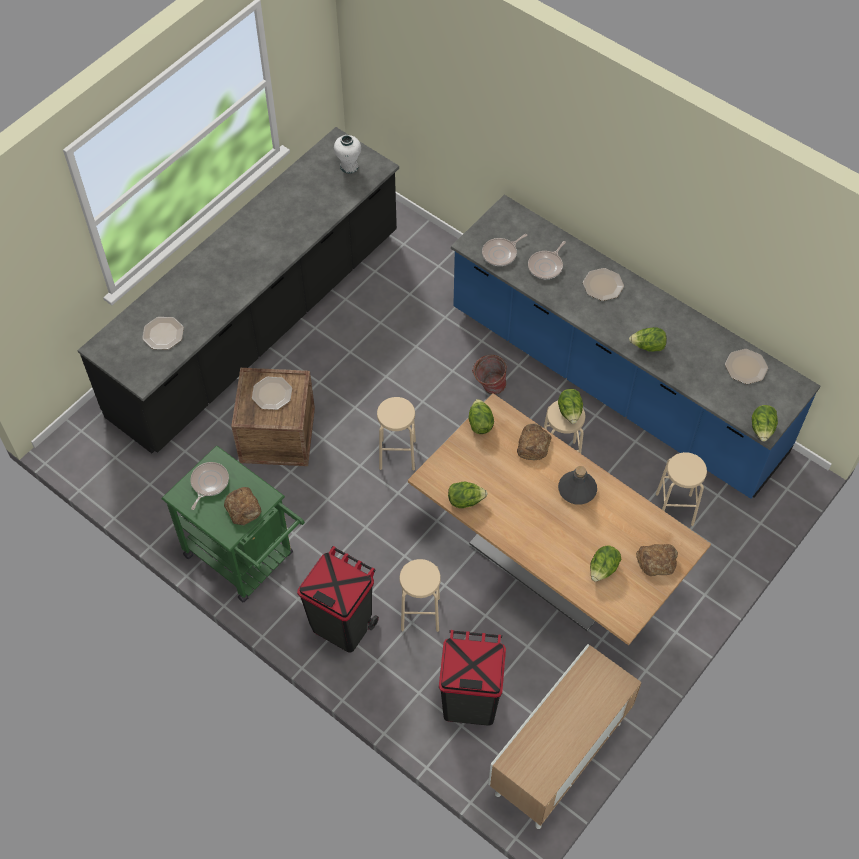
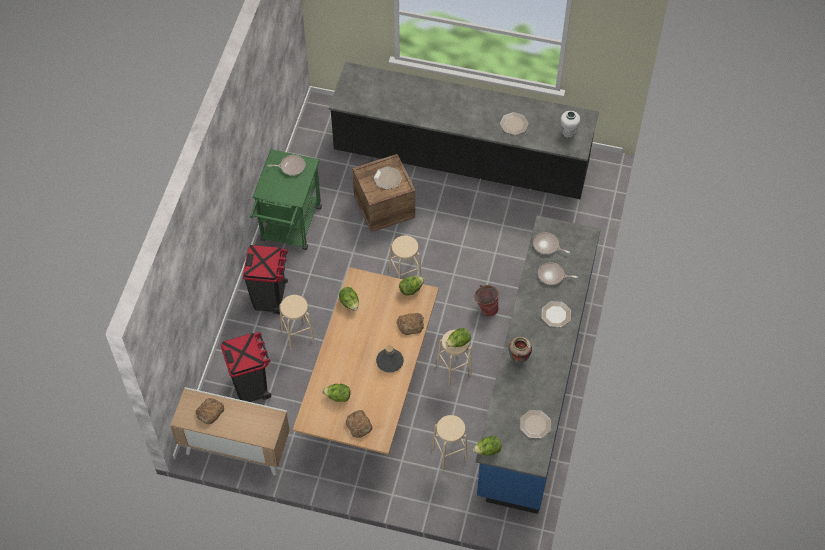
camera: 65 degrees right, 0 degrees up
plate [142,317,184,349] -> plate moved to [500,112,529,135]
bread [224,487,261,525] -> bread moved to [196,398,224,424]
lettuce [629,327,667,352] -> vase [508,337,532,363]

